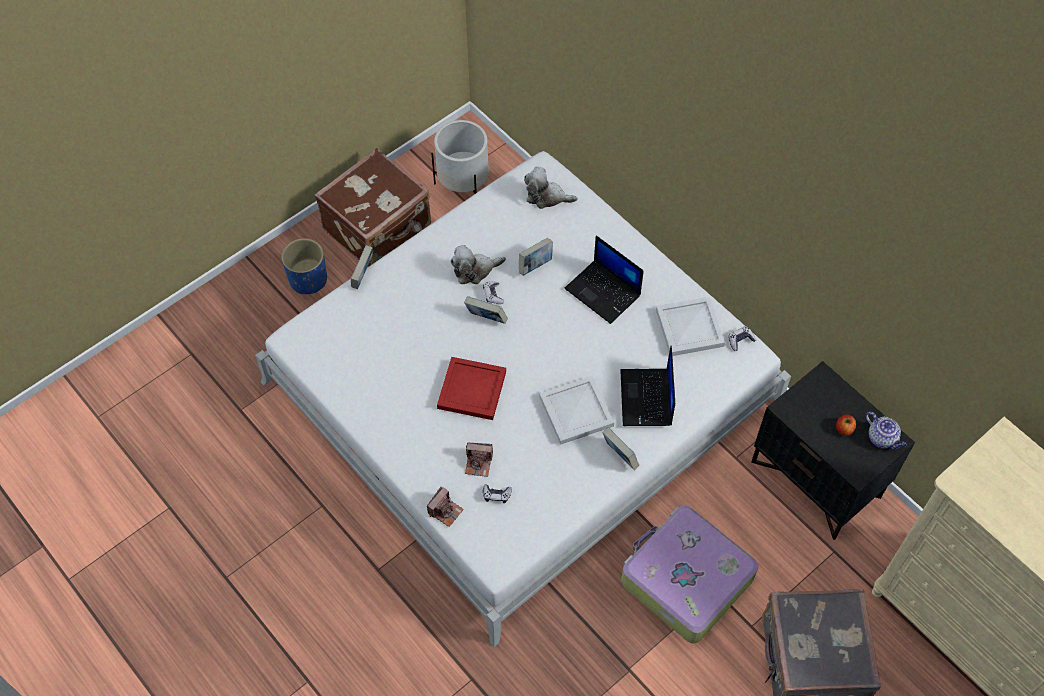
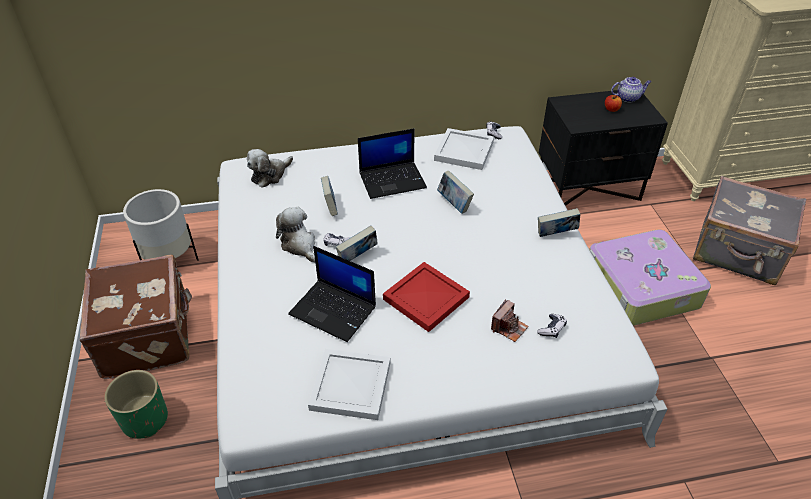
camera: 60 degrees left, 15 degrees down
blue planter [281,238,327,294] -> green planter [104,370,168,439]
book [351,245,373,289] -> book moved to [437,171,474,214]
camera [427,487,464,527] -> none
plush toy [450,245,506,284] -> plush toy turned 135 degrees clockwise [276,207,315,262]
white tray [539,376,614,445] -> white tray moved to [308,349,391,420]
laptop [620,346,675,426] -> laptop moved to [288,246,376,342]

